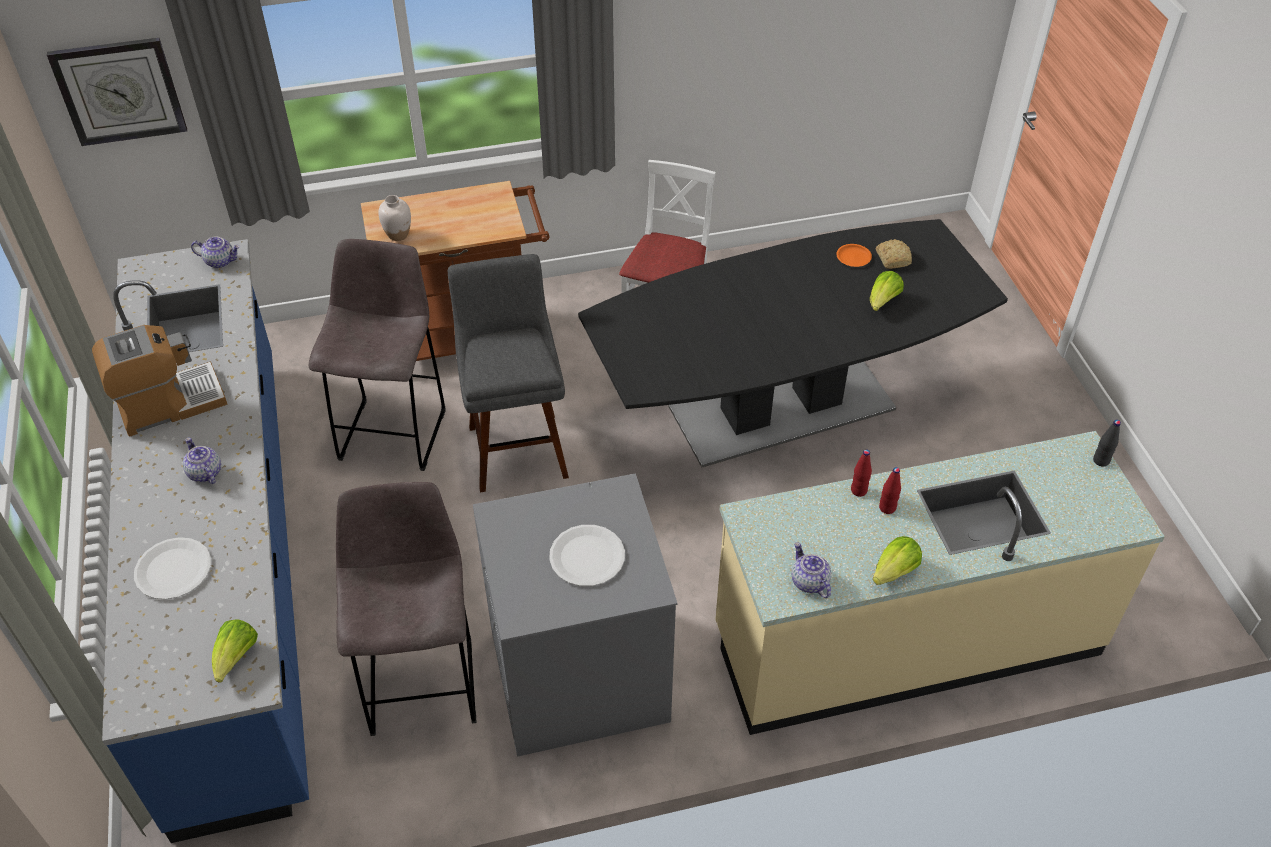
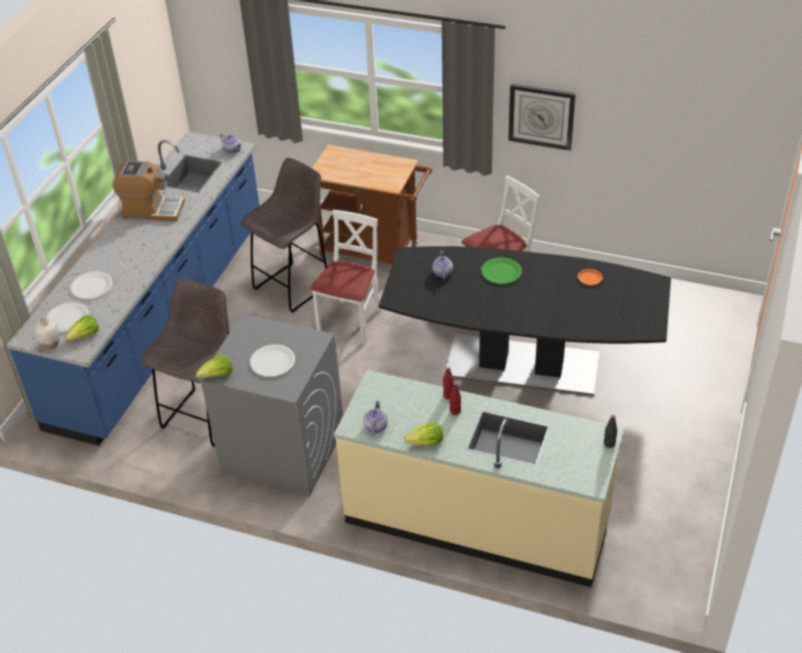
camera: 35 degrees right, 5 degrees down
wall clock [47,38,187,146] -> wall clock moved to [508,83,576,151]
teapot [183,437,221,484] -> teapot moved to [432,251,453,279]
white vase [378,195,411,241] -> white vase moved to [34,317,59,350]
grey stool [448,254,569,492] -> white chair [310,210,381,345]
lettuce [870,271,904,311] -> lettuce moved to [196,354,233,378]
bread [876,239,912,269] -> none
none -> white plate [46,302,89,332]
none -> green plate [481,258,522,284]

